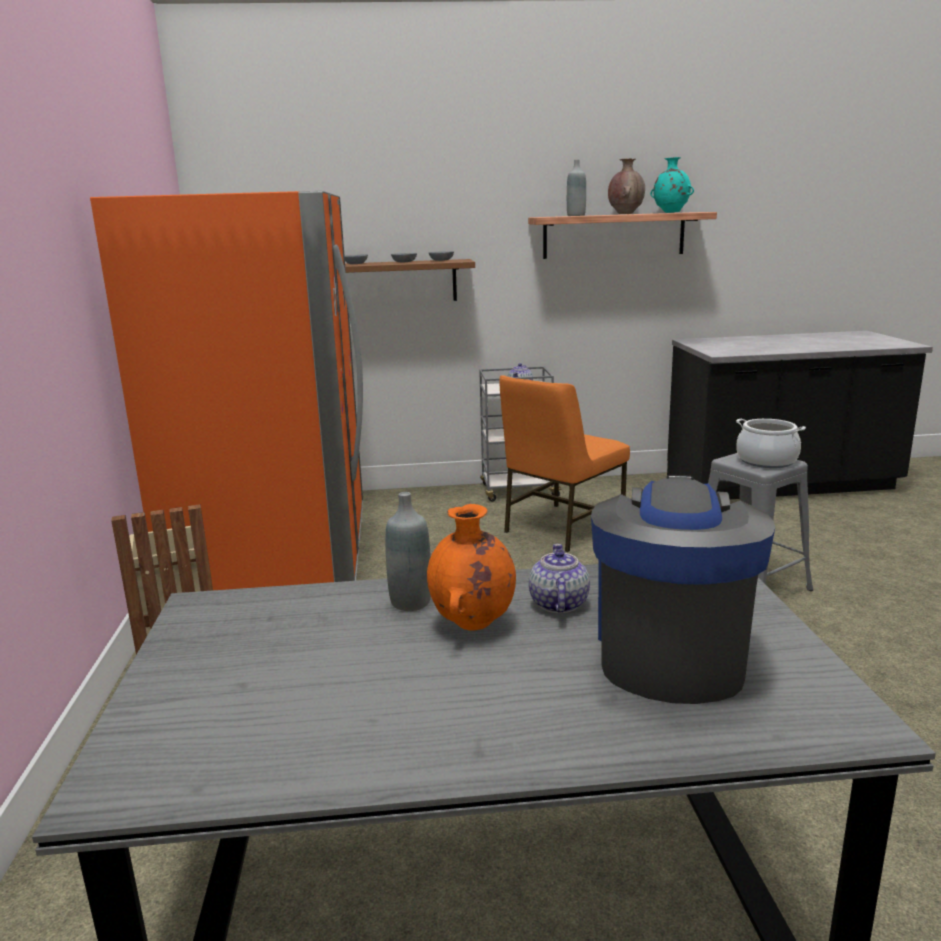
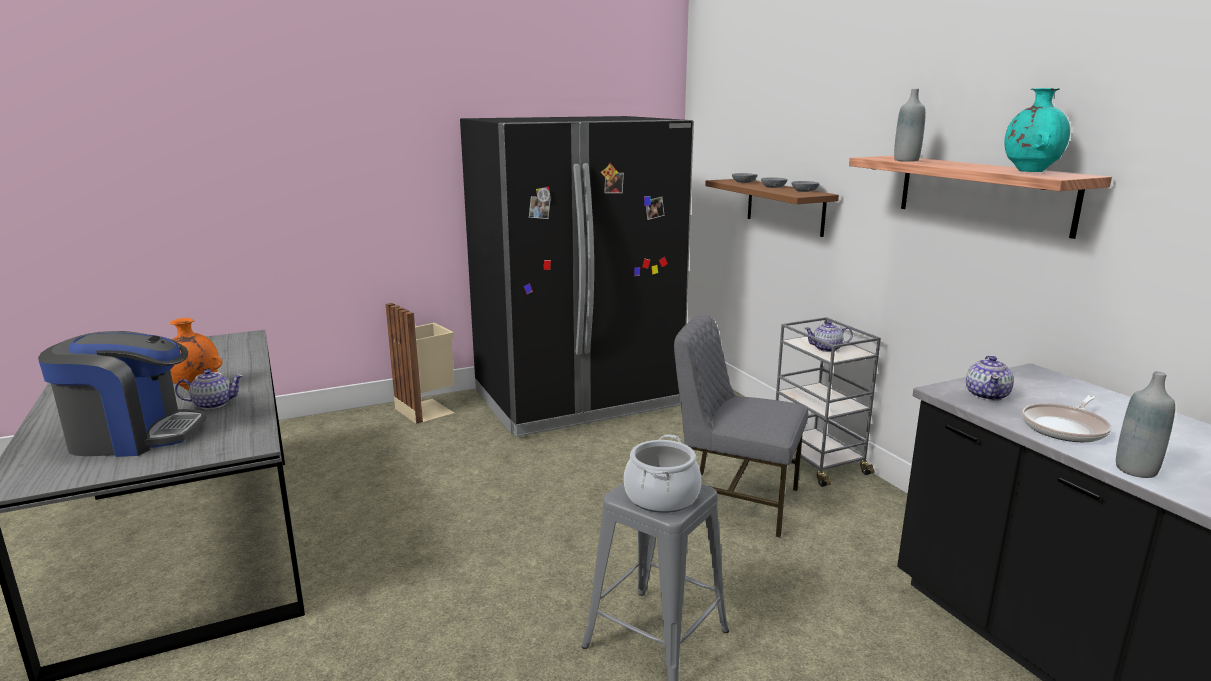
camera: 70 degrees right, 0 degrees up
orange fridge [90,191,363,590] -> black fridge [460,116,694,437]
grey bottle [385,492,431,611] -> grey bottle moved to [1116,372,1175,478]
orange chair [499,375,630,552] -> grey chair [674,315,808,538]
brown vase [608,158,645,214] -> none
none -> teapot [966,356,1014,401]
none -> frying pan [1022,395,1112,442]

